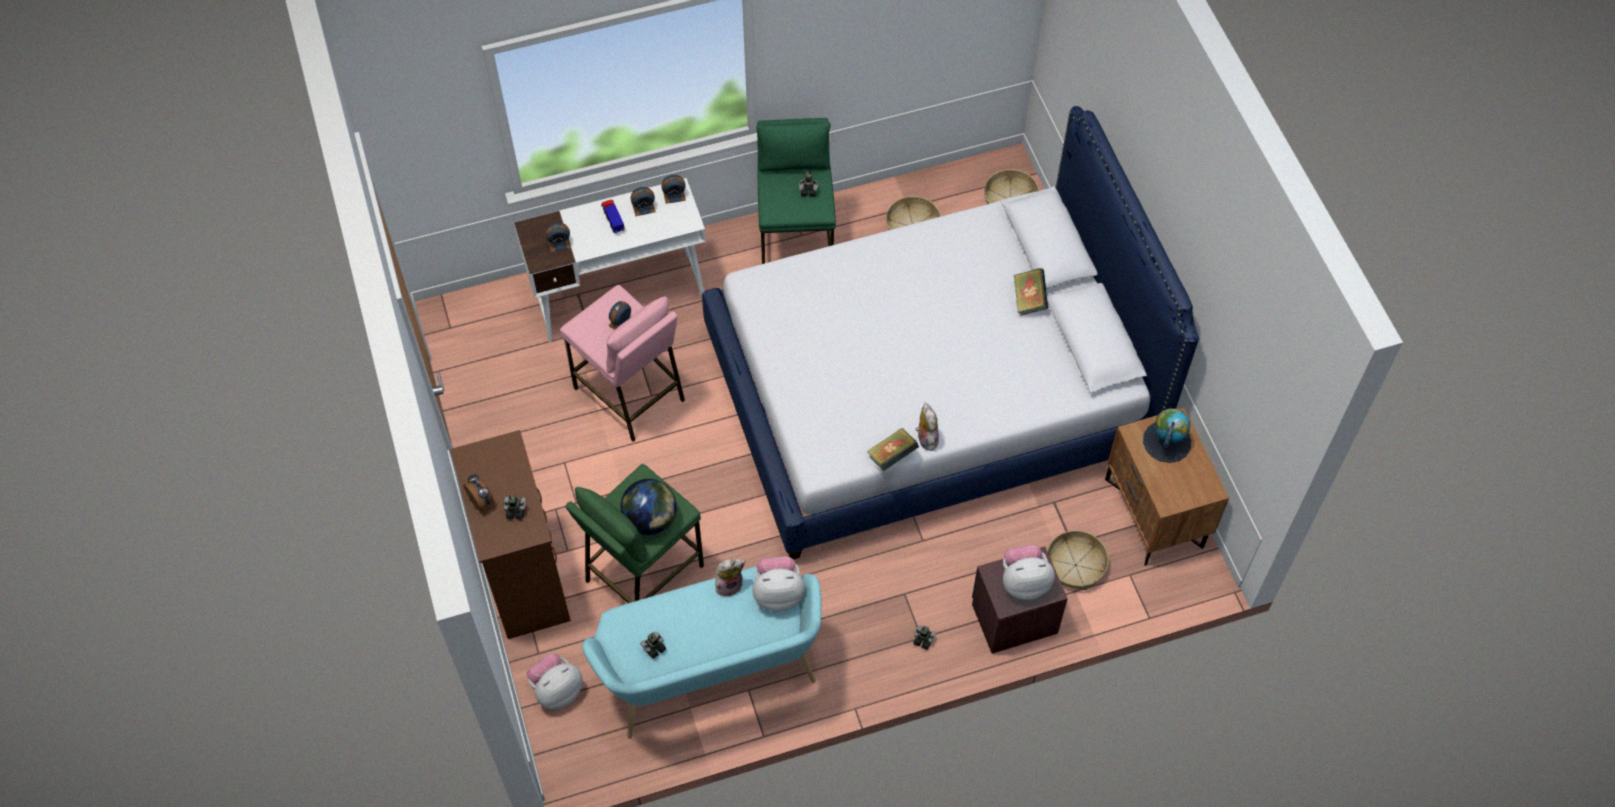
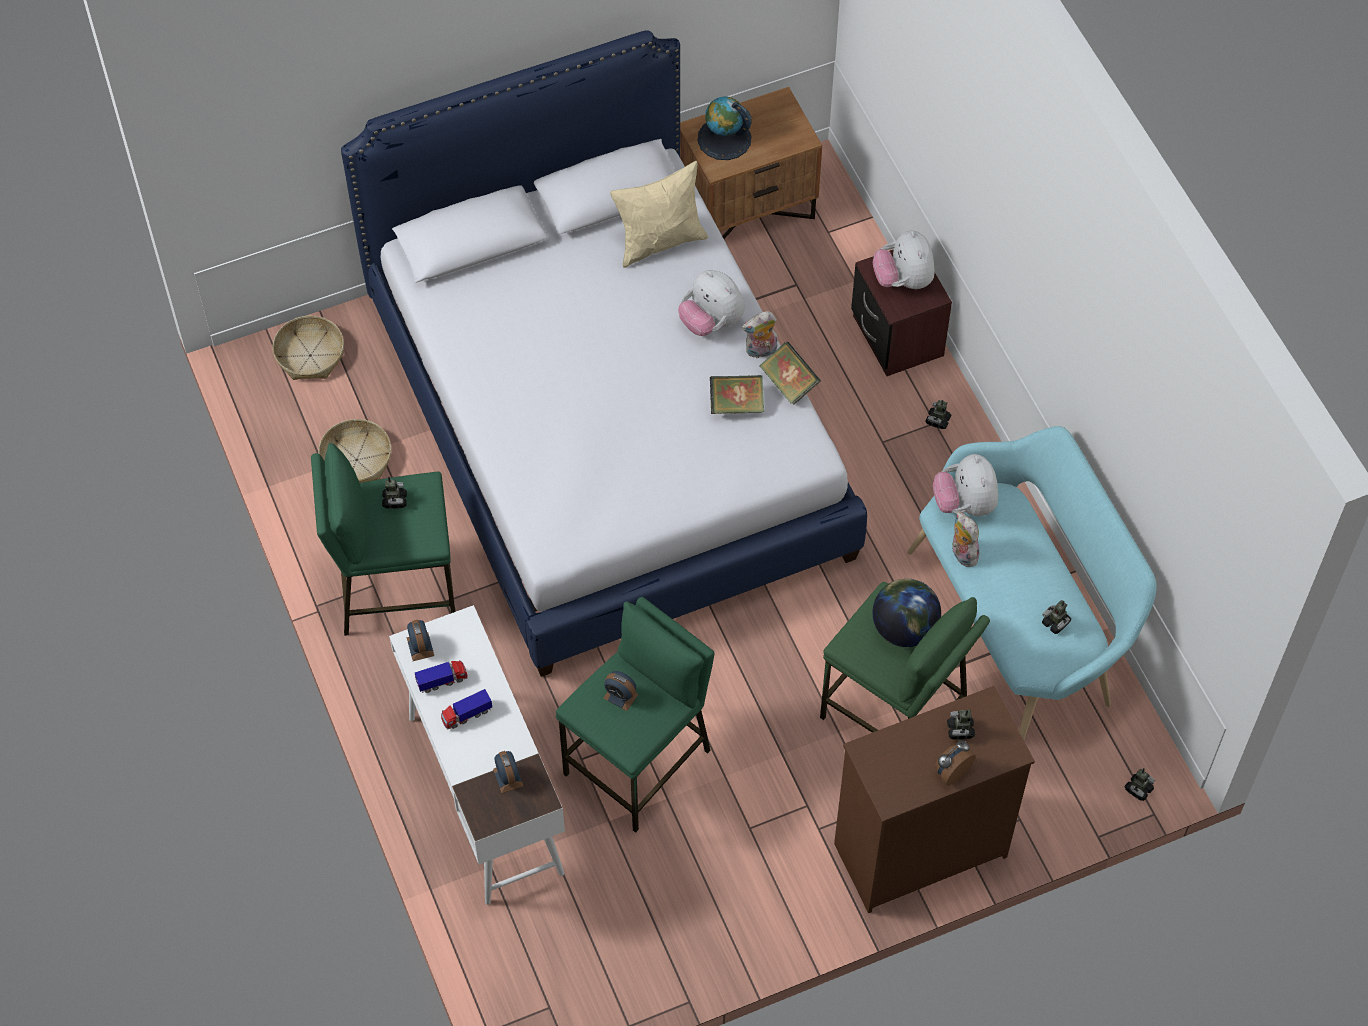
camera: 95 degrees left, 0 degrees up
plush toy [527,654,583,709] -> plush toy moved to [678,270,745,336]
pink stool [560,285,685,442] -> green stool [556,597,715,833]
alarm clock [630,187,656,216] -> toy truck [415,660,467,693]
book [1014,268,1048,315] -> book moved to [710,375,764,414]
basket [1047,530,1109,590] -> none
none -> beige pillow [610,161,708,268]
none -> toy robot [1125,768,1155,801]

